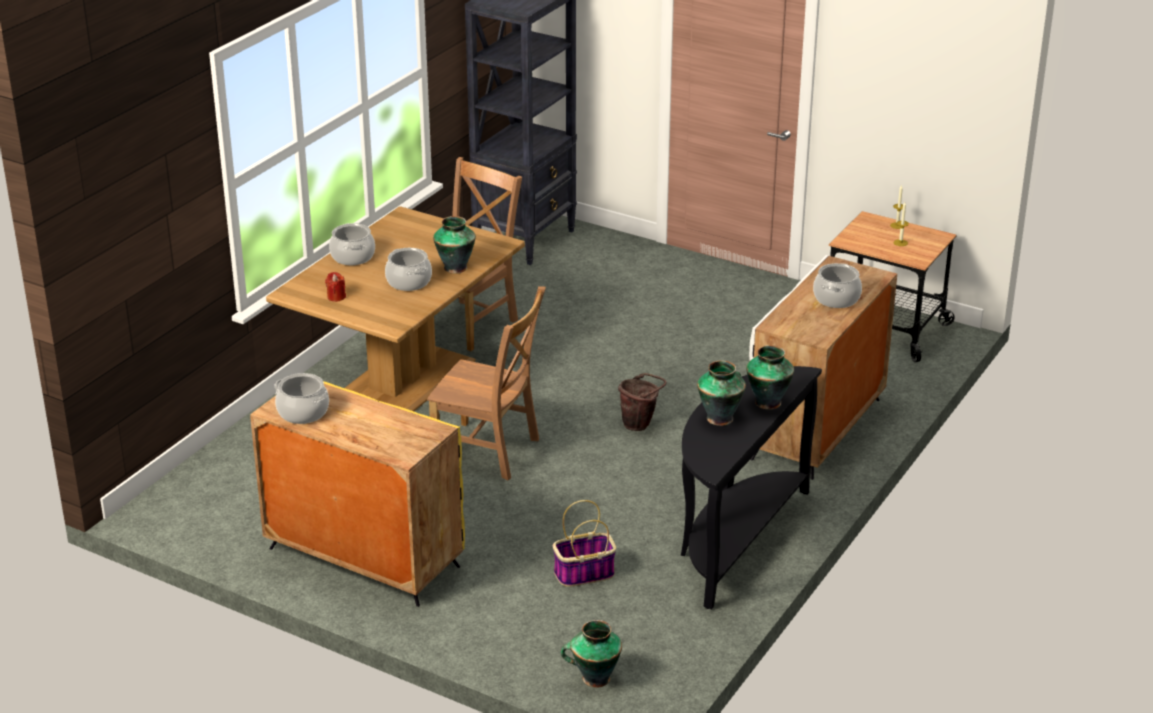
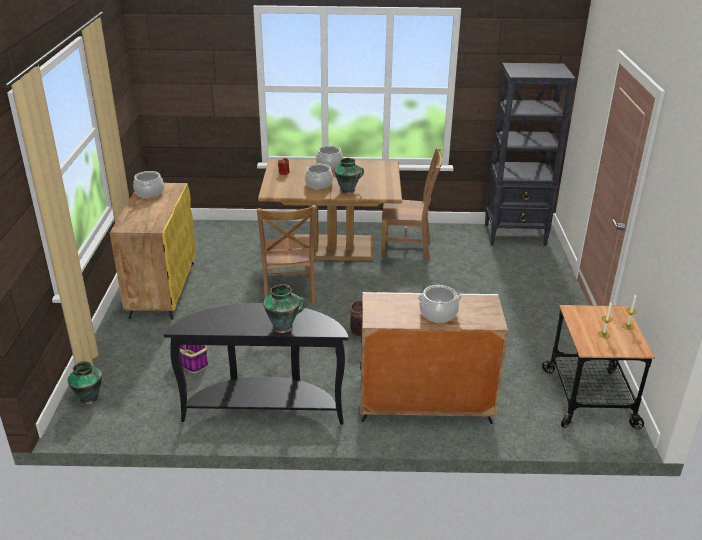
camera: 60 degrees right, 0 degrees up
vase [697,361,746,426] -> none

